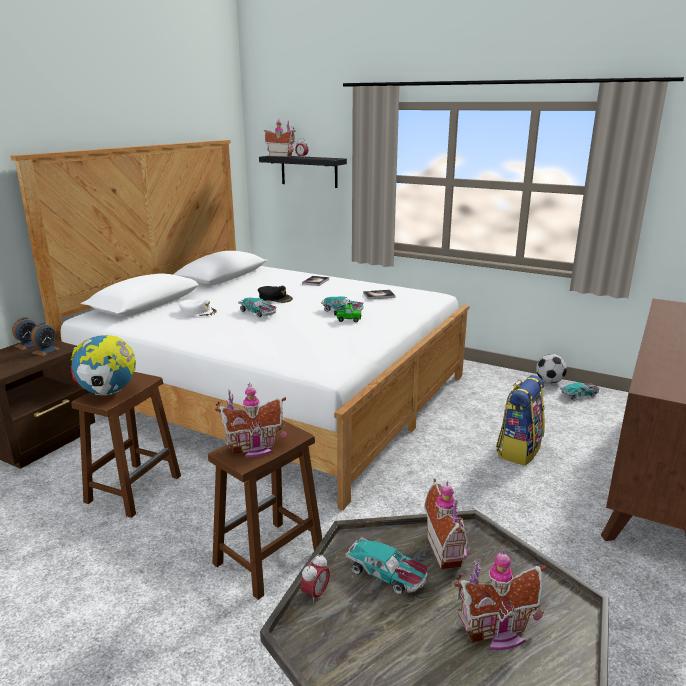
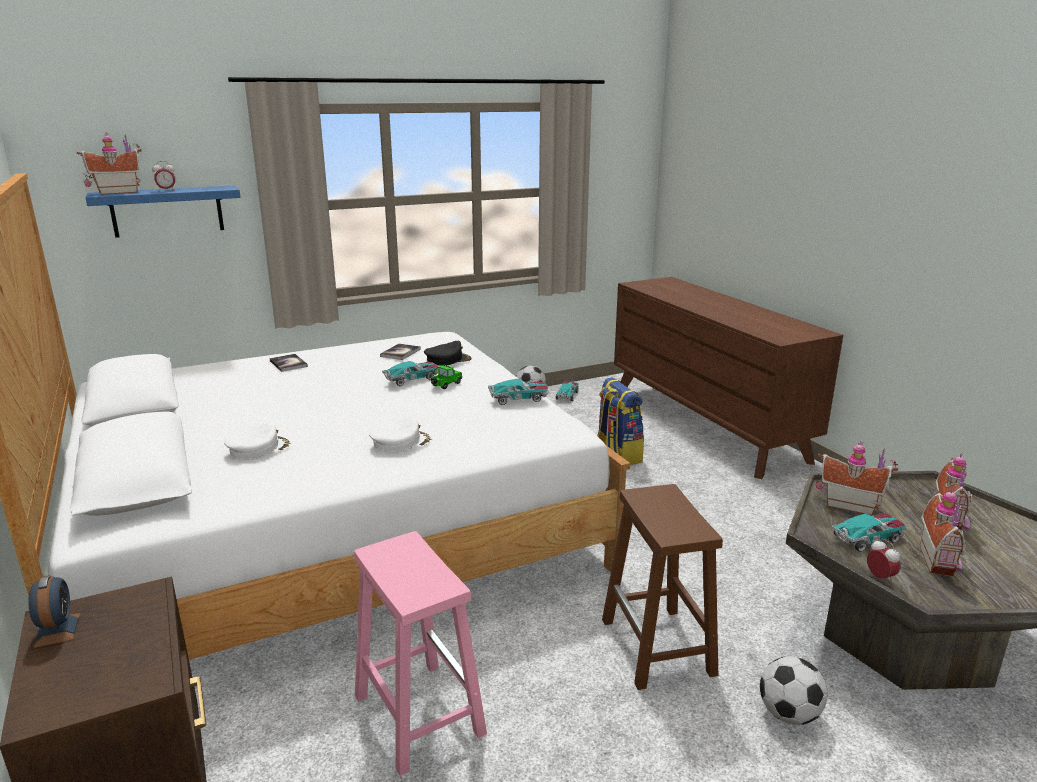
camera: 55 degrees left, 0 degrees up
alarm clock [30,323,60,356] -> none
globe [70,335,136,395] -> none
brown stool [71,372,181,518] -> pink stool [354,531,487,776]
toy house [215,383,288,457] -> toy house moved to [920,488,965,576]
toy car [238,297,277,317] -> toy car moved to [488,379,549,405]
black cap [258,286,293,303] -> black cap moved to [424,341,472,366]
black shelf [259,156,347,188] -> blue shelf [85,186,241,238]
none -> white cap [369,417,432,453]
none -> football [760,656,828,725]

